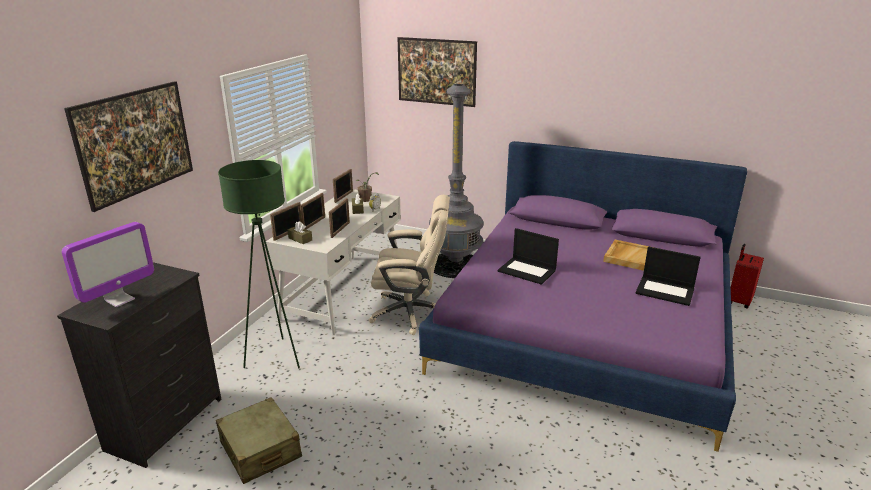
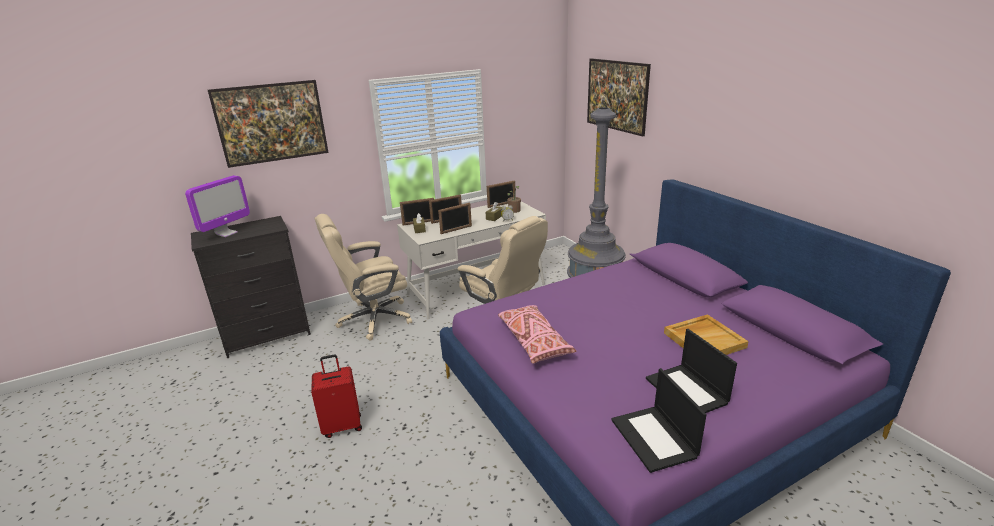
camera: 40 degrees right, 0 degrees up
monitor [62,222,154,307] -> monitor turned 45 degrees counterclockwise [185,175,250,237]
beige suitcase [216,397,302,484] -> none
green floor lamp [218,160,300,368] -> beige office chair [315,214,412,341]
laptop [498,228,559,285] -> laptop moved to [611,368,707,473]
red suitcase [731,244,764,308] -> red suitcase moved to [311,355,362,438]
none -> pink pillow [498,305,577,364]

